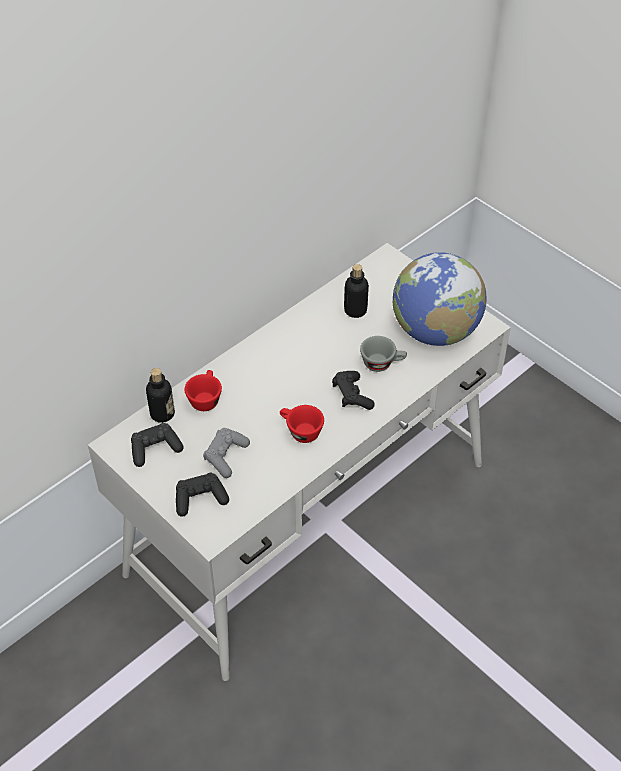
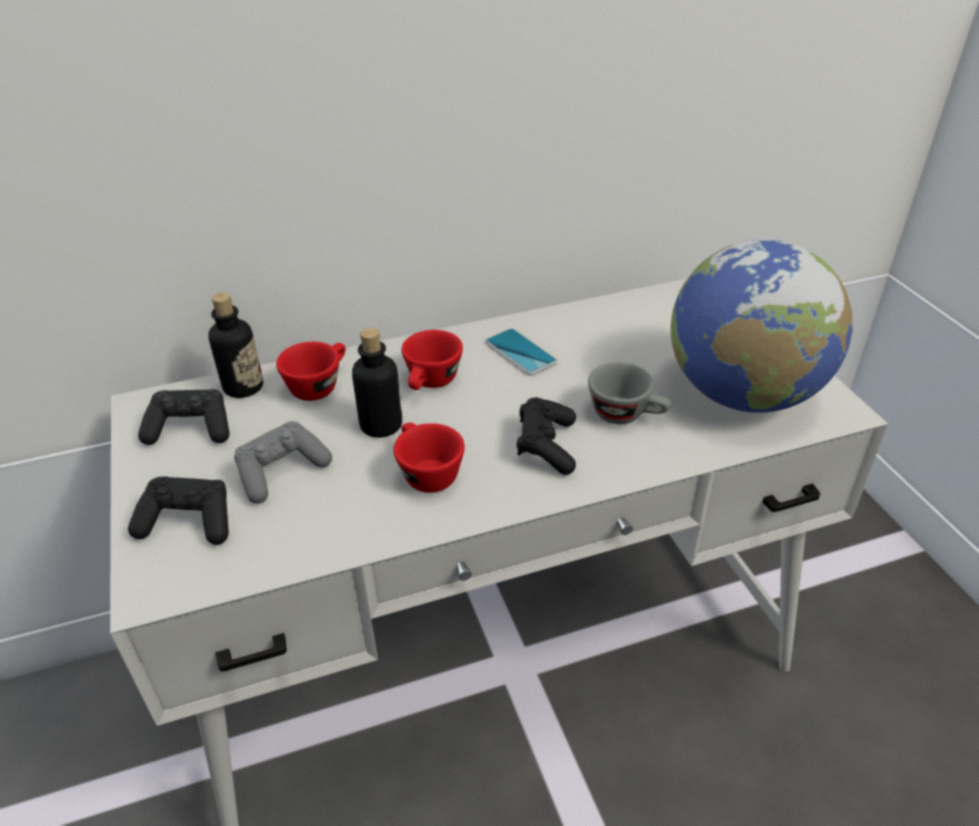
camera: 25 degrees right, 10 degrees down
bottle [344,264,369,318] -> bottle moved to [352,328,402,438]
none -> red cup [402,330,463,390]
none -> phone [485,328,558,375]

